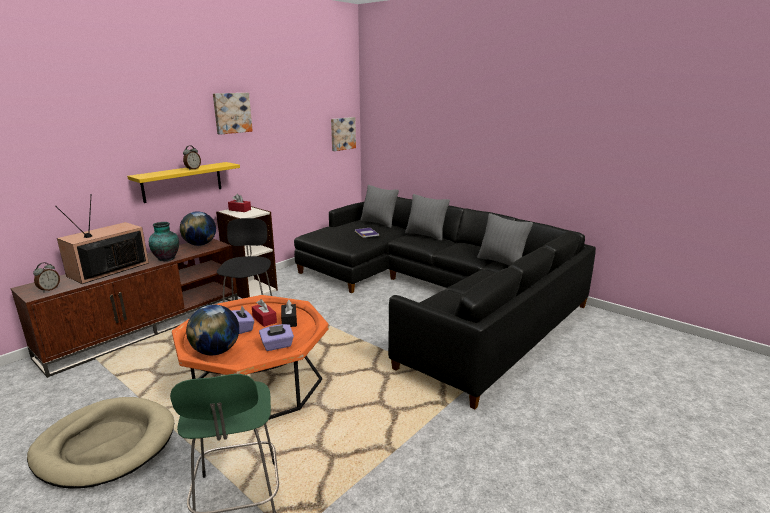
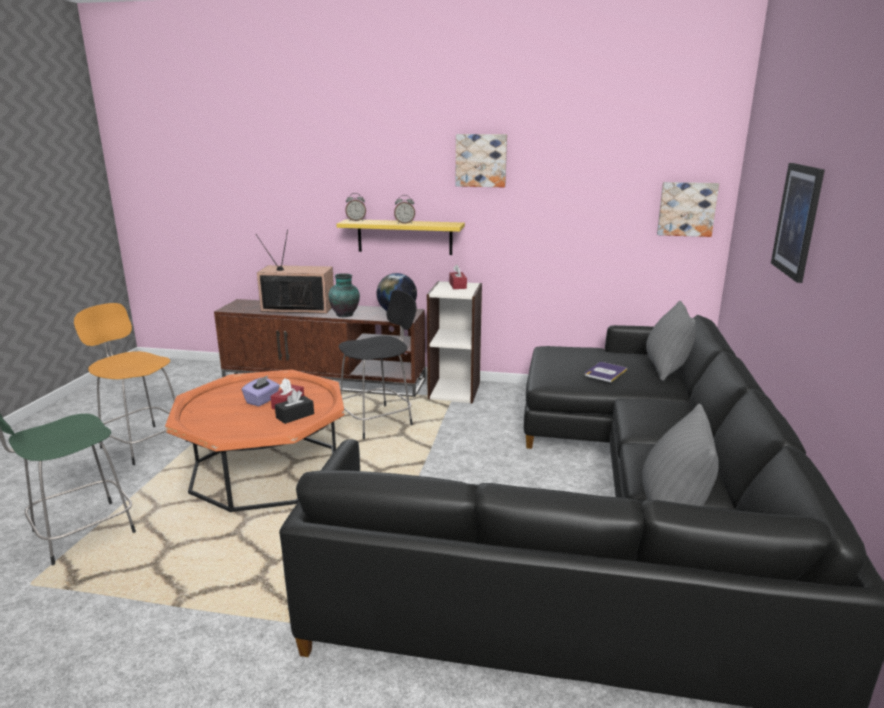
camera: 60 degrees right, 0 degrees up
beige dog bed [27,397,174,489] -> orange stool [74,303,188,465]
alarm clock [33,262,60,292] -> alarm clock moved to [345,193,366,221]
globe [186,305,239,355] -> none
purple tissue box [259,324,294,351] -> none
grey pillow [405,194,450,241] -> none
none -> picture [771,163,825,283]

